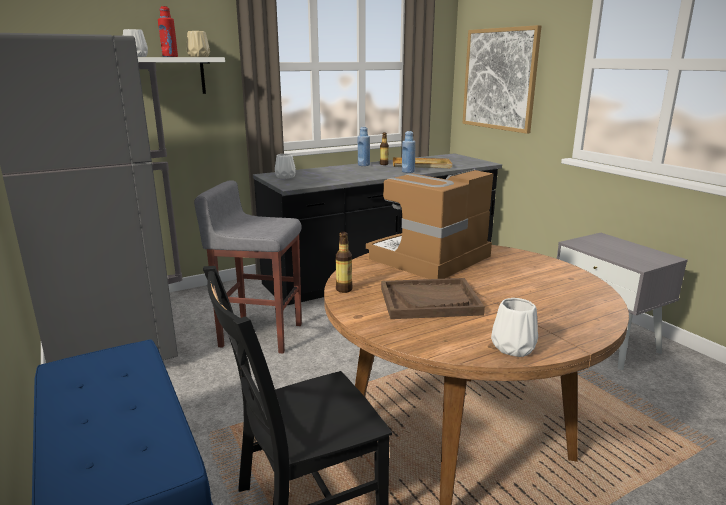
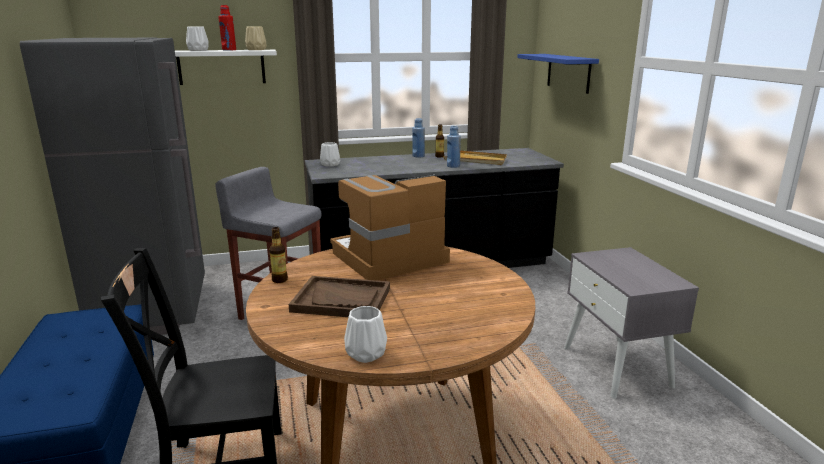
camera: 15 degrees right, 0 degrees up
picture [463,25,541,134] -> blue shelf [517,54,599,94]

